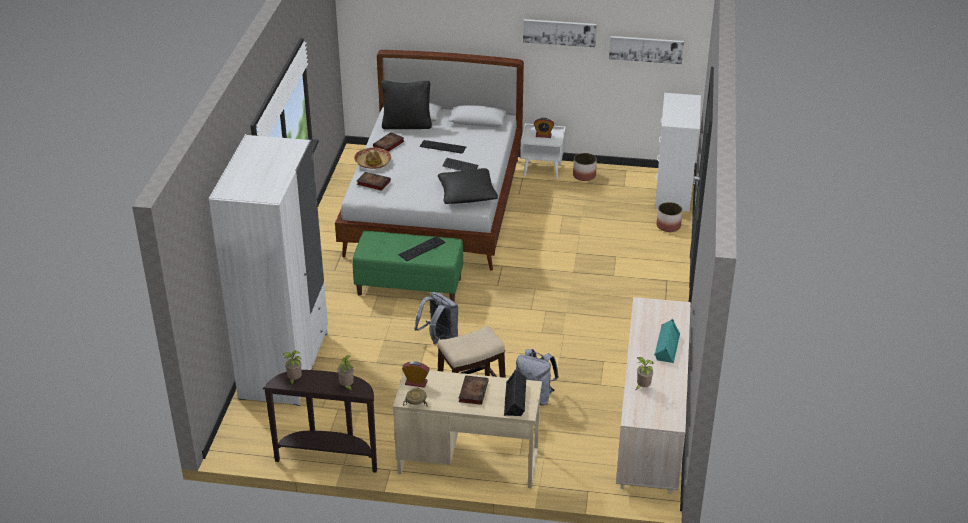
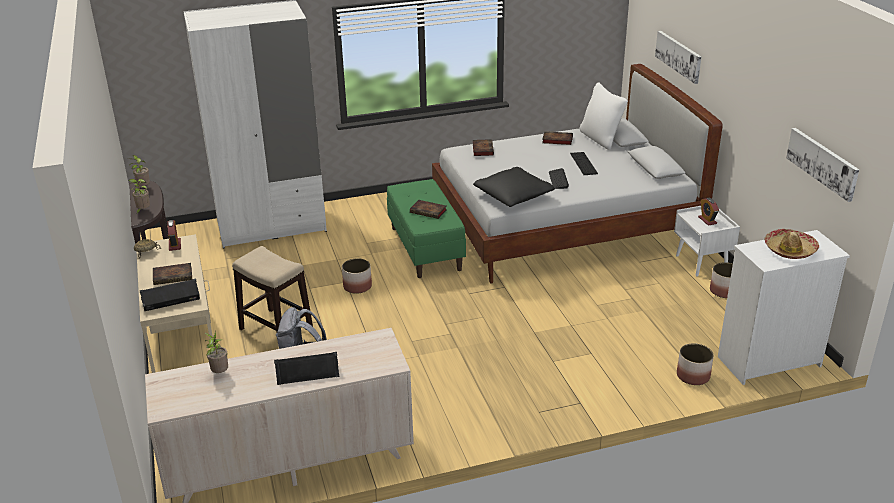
camera: 65 degrees right, 5 degrees down
hat [354,147,391,169] -> hat moved to [765,229,819,259]
black pillow [381,80,432,129] -> white pillow [580,82,628,150]
keyboard [398,236,445,261] -> book [410,200,447,219]
grey backpack [414,292,458,344] -> planter [342,258,372,294]
picture [523,19,597,47] -> picture moved to [655,31,701,84]
turquoise speaker [654,319,680,363] -> black speaker [274,352,339,385]

